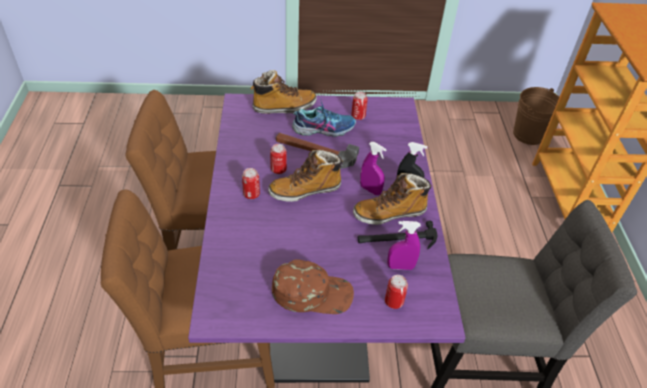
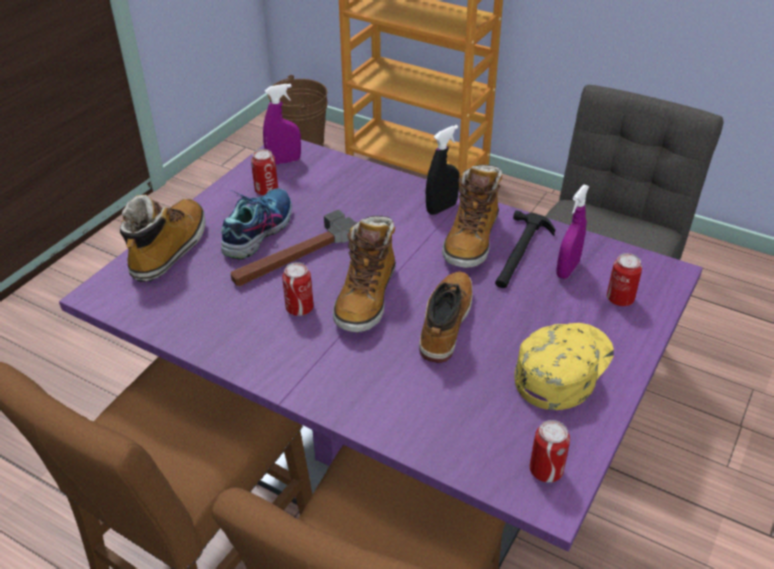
camera: 55 degrees left, 5 degrees down
can [242,168,260,199] -> can moved to [530,420,570,482]
brown cap [272,259,354,314] -> yellow cap [515,323,614,410]
purple spray bottle [360,142,387,195] -> purple spray bottle moved to [263,84,301,165]
none -> boot [419,271,473,363]

